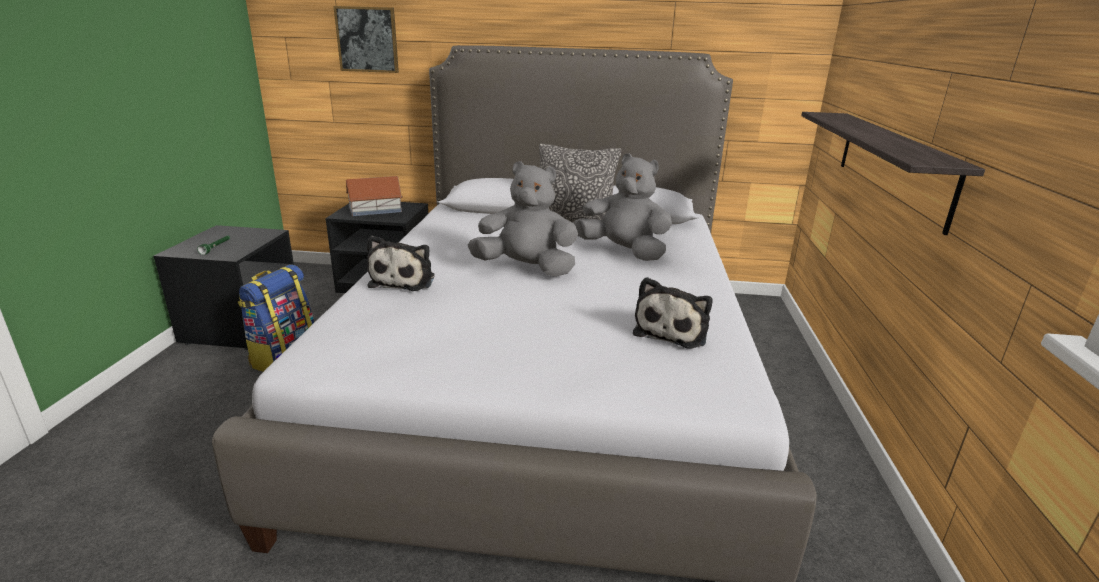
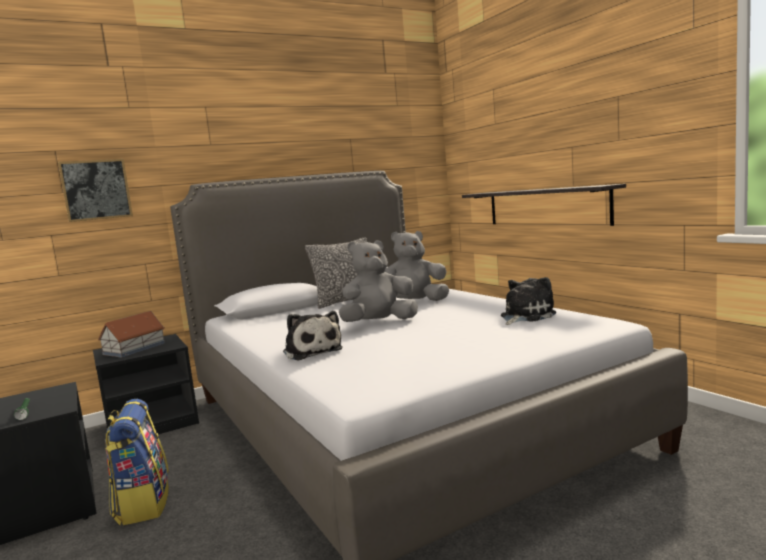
camera: 35 degrees left, 15 degrees down
plush toy [633,277,712,349] -> plush toy turned 120 degrees counterclockwise [501,277,556,325]

